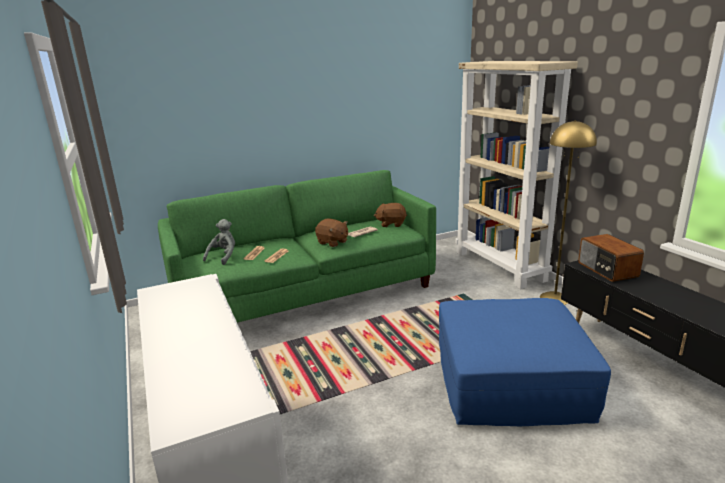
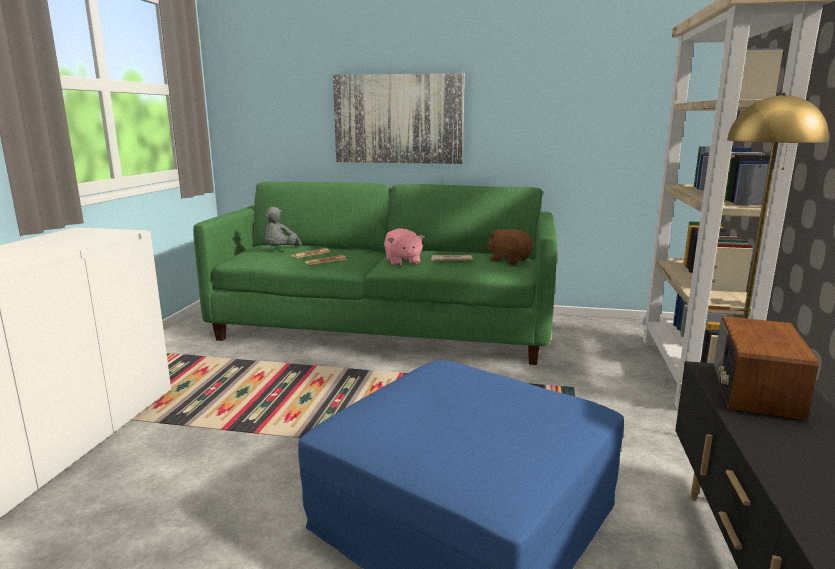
camera: 35 degrees right, 5 degrees down
grey plush toy [203,219,235,265] -> grey plush toy turned 135 degrees clockwise [263,207,302,246]
brown plush toy [315,219,348,247] -> pink plush toy [384,228,425,266]
none -> picture [333,73,465,164]

